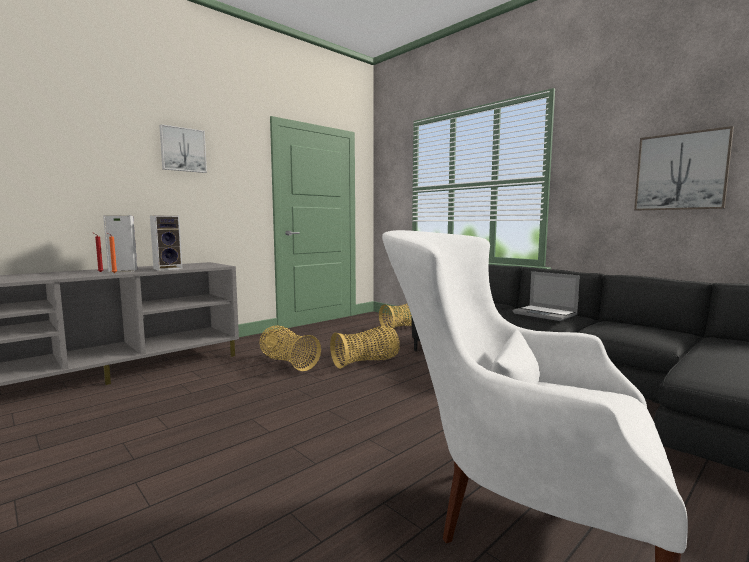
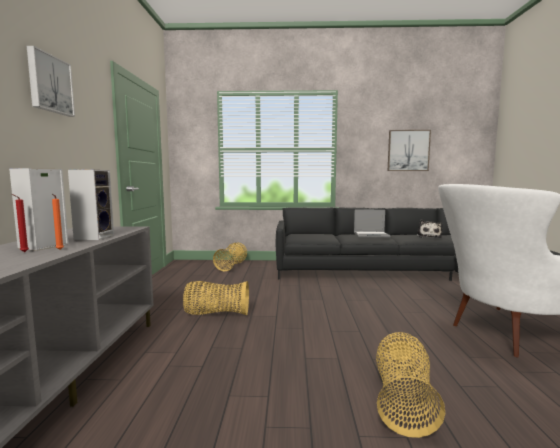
camera: 45 degrees left, 0 degrees up
basket [330,326,400,369] -> basket moved to [376,332,445,438]
none -> plush toy [417,219,443,238]

